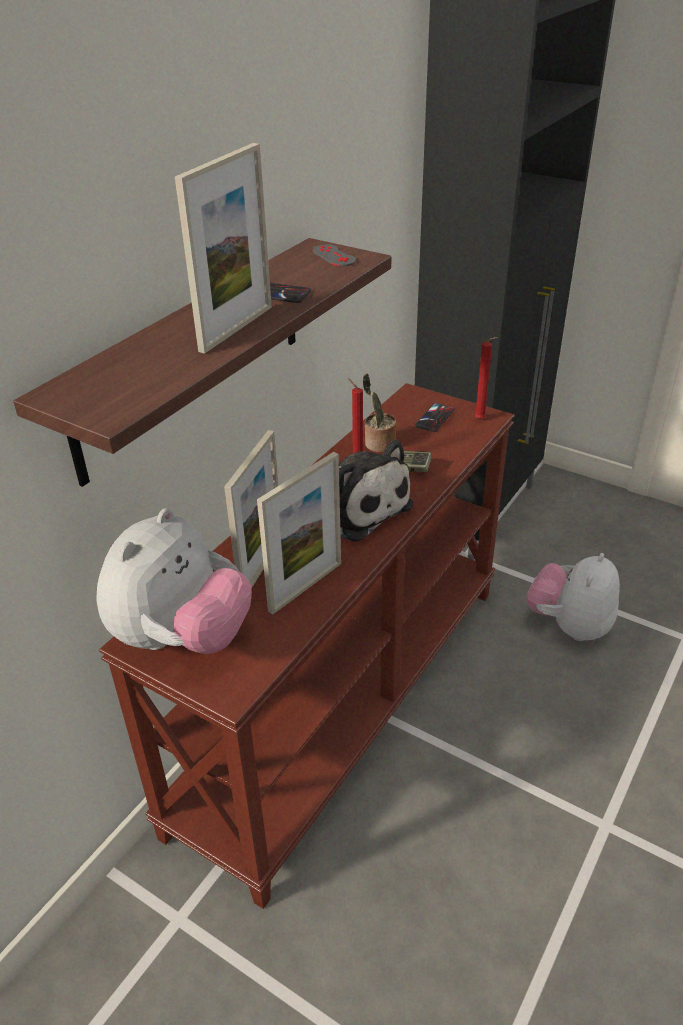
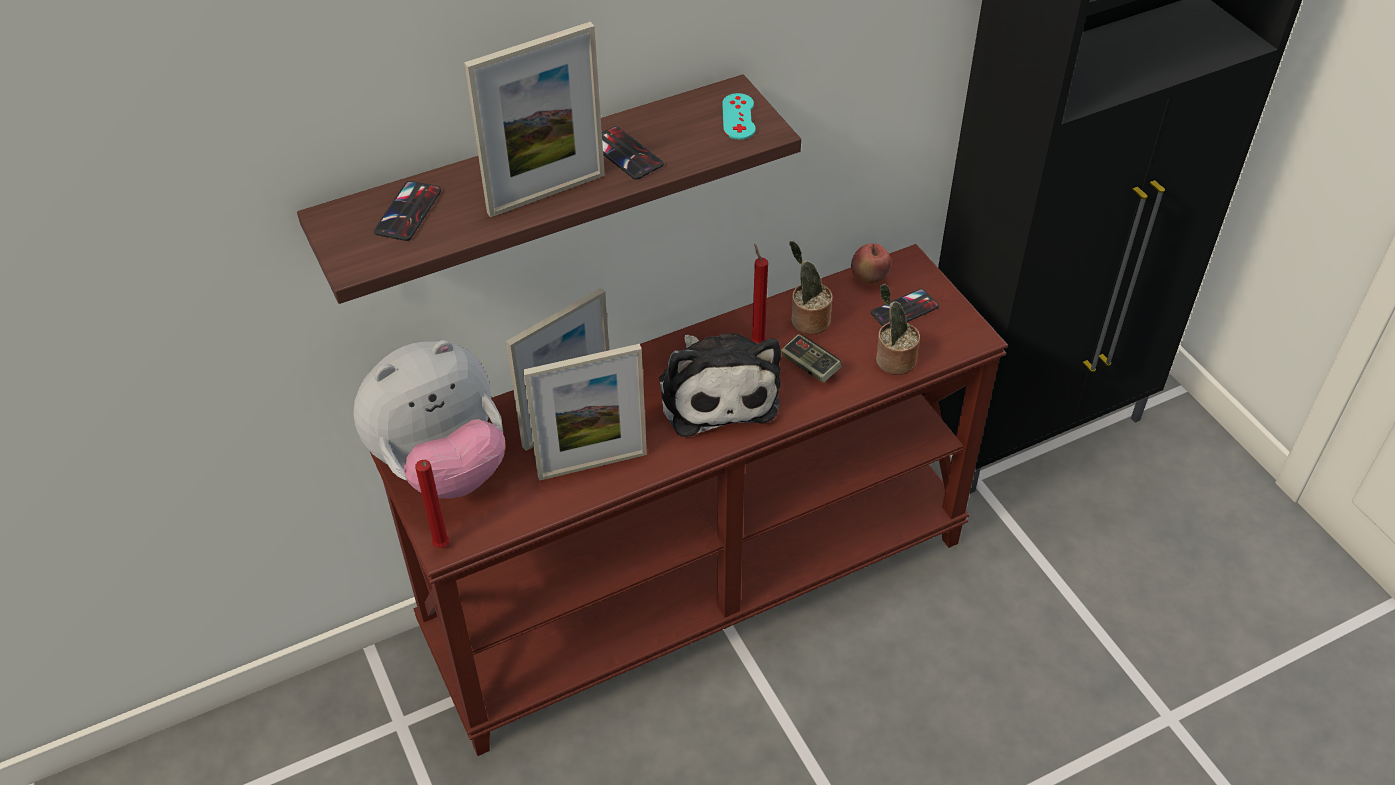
camera: 30 degrees right, 10 degrees up
grey game controller [312,244,356,267] -> turquoise game controller [722,93,756,140]
red candle [475,337,498,419] -> red candle moved to [415,460,449,548]
plush toy [526,553,620,641] -> none
none -> phone [374,181,441,241]
none -> apple [851,243,891,284]
none -> potted plant [876,284,920,375]

